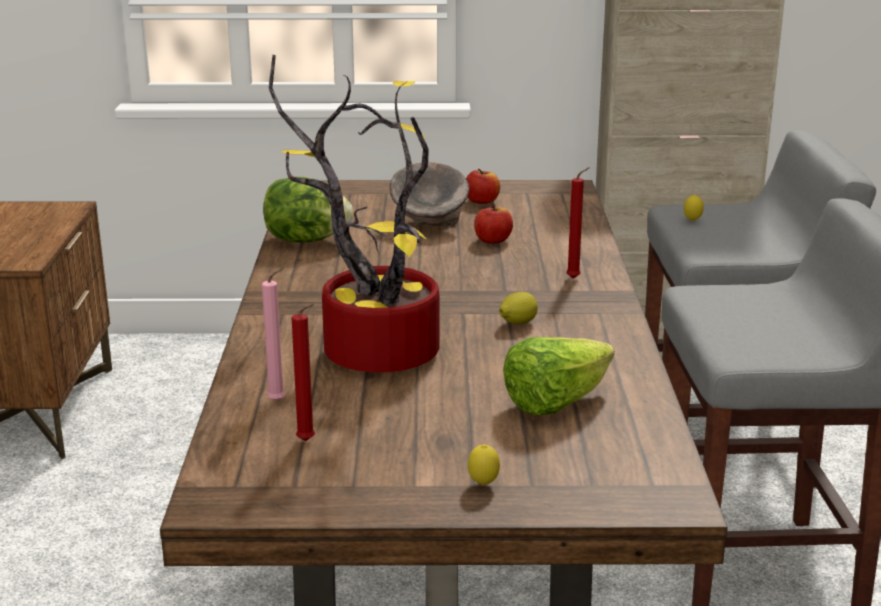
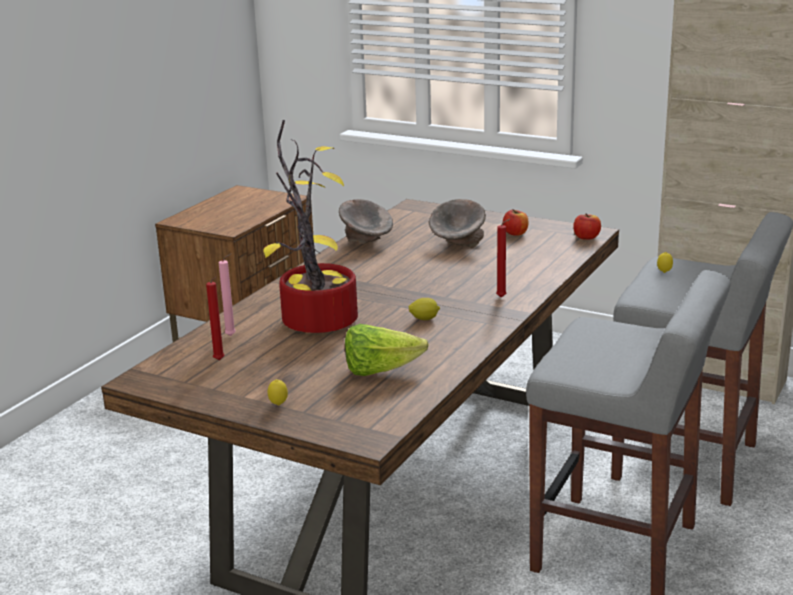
camera: 30 degrees right, 0 degrees up
lettuce [263,177,353,242] -> grey bowl [339,199,393,244]
apple [474,206,513,244] -> apple moved to [573,214,601,240]

